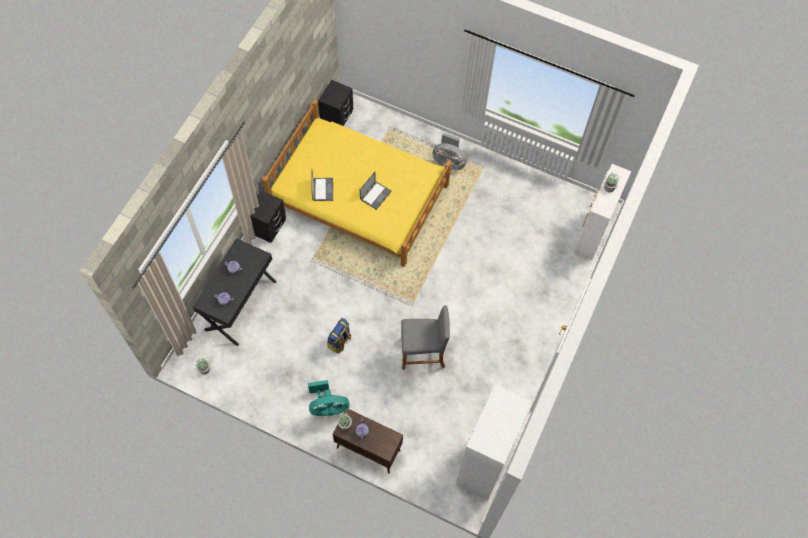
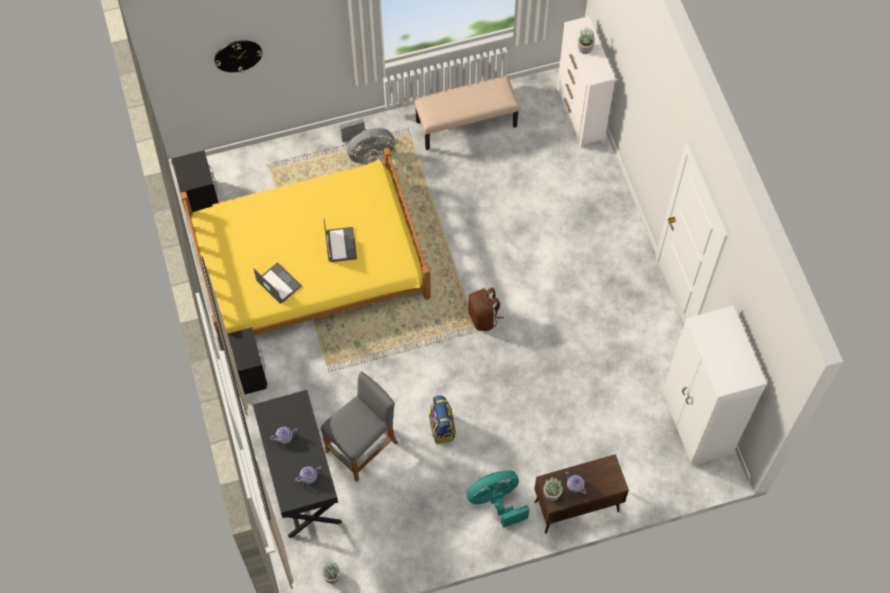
camera: 40 degrees left, 0 degrees up
turquoise fan [308,380,350,416] -> turquoise fan turned 150 degrees counterclockwise [466,470,530,528]
grey stool [401,305,450,370] -> grey stool moved to [321,371,398,482]
none -> wall clock [214,40,262,73]
none -> beige bench [414,76,520,150]
none -> brown backpack [468,288,504,331]

